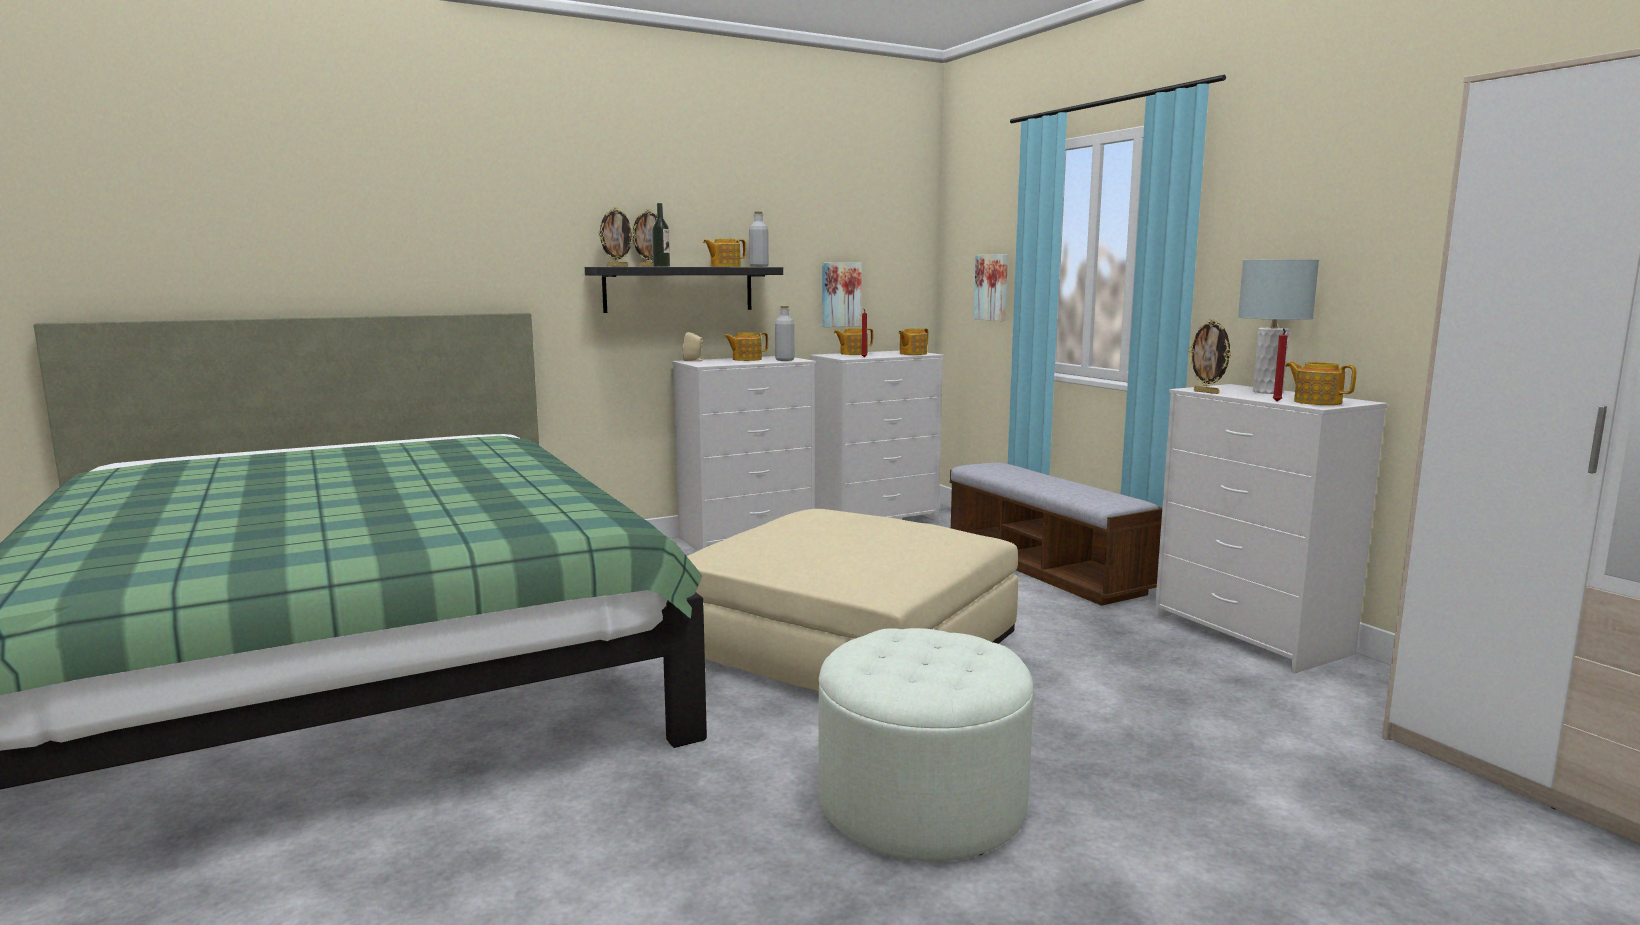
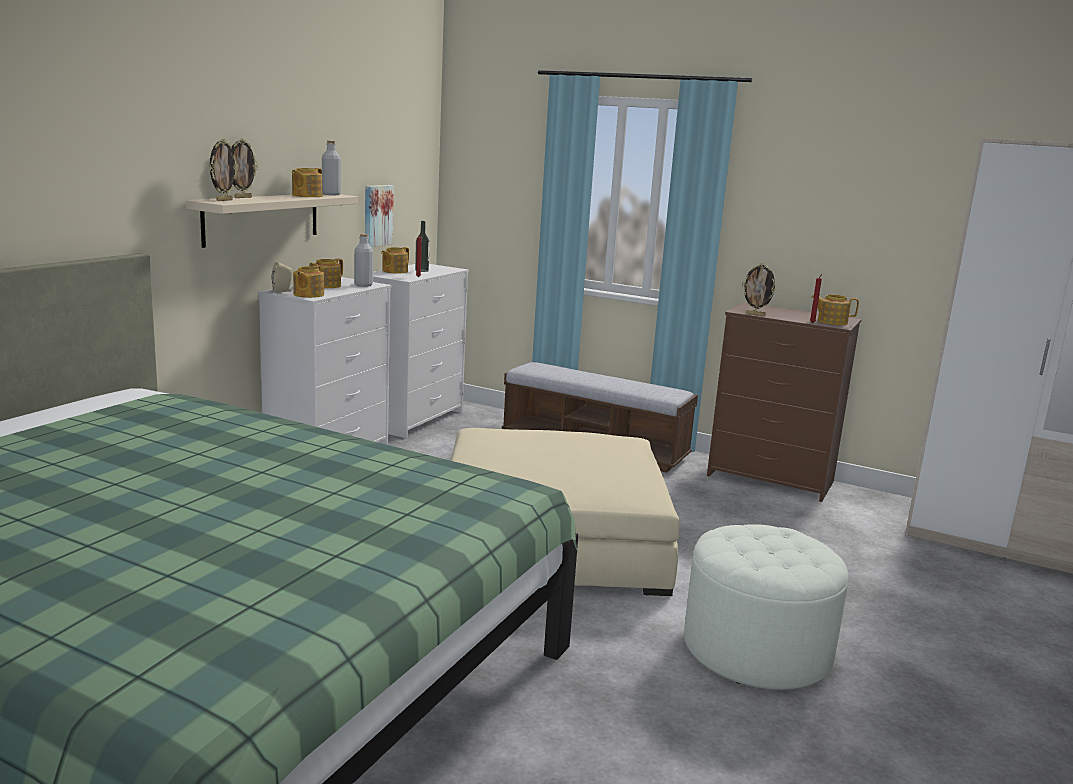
camera: 35 degrees left, 5 degrees up
black shelf [585,267,783,313] -> beige shelf [186,193,358,248]
bottle [652,203,670,267] -> bottle moved to [415,221,430,272]
teapot [898,328,928,355] -> teapot moved to [293,265,324,298]
picture [974,254,1008,321] -> none
white dresser [1154,384,1387,673] -> brown dresser [707,303,861,502]
grey table lamp [1238,259,1319,394] -> none

